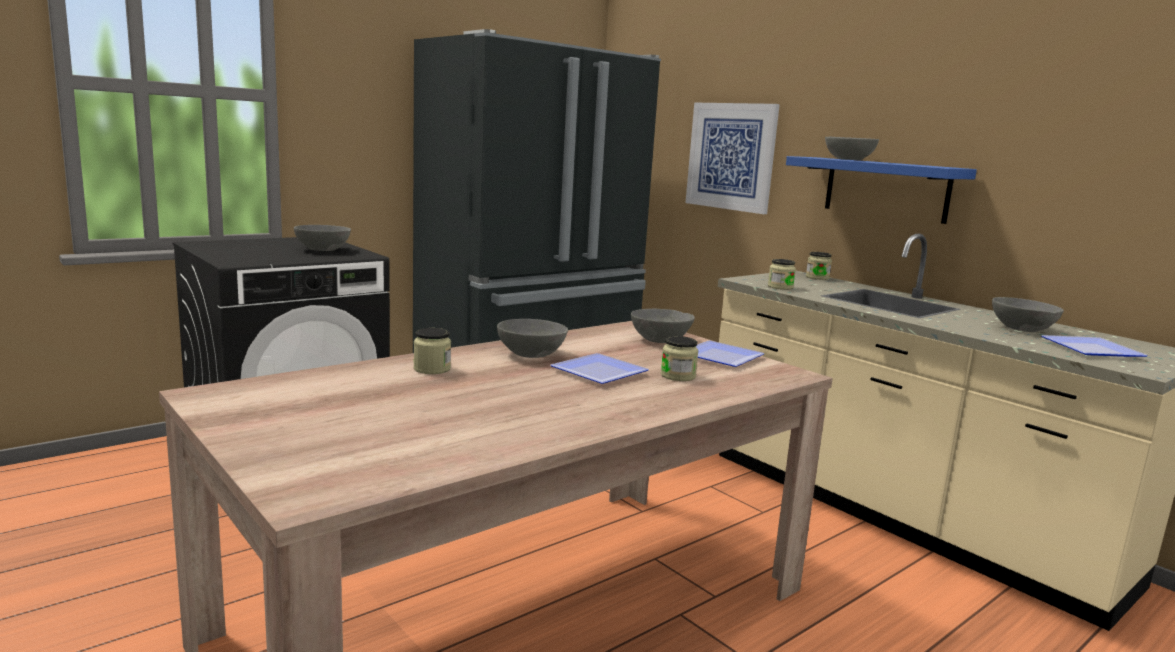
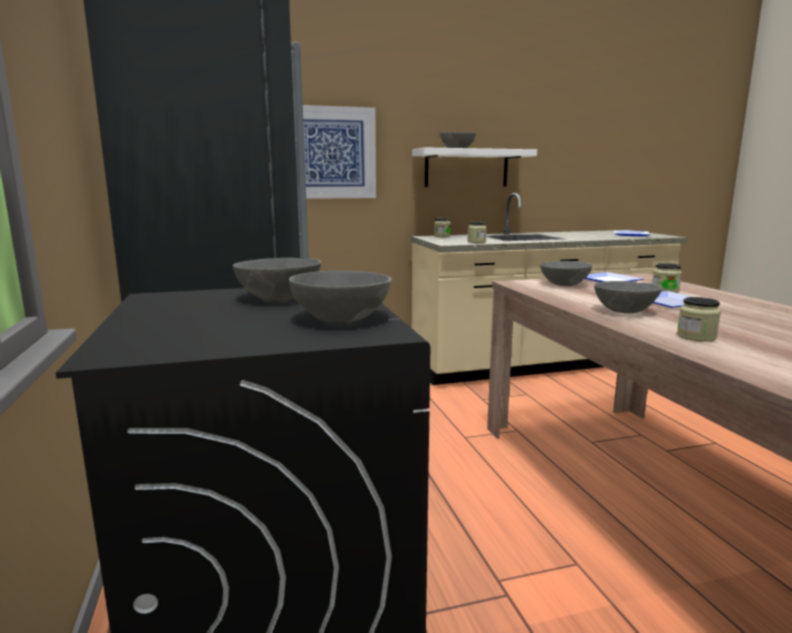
camera: 65 degrees left, 0 degrees up
blue shelf [786,156,977,224] -> white shelf [412,147,537,187]
grey bowl [992,297,1064,332] -> grey bowl moved to [289,271,392,322]

